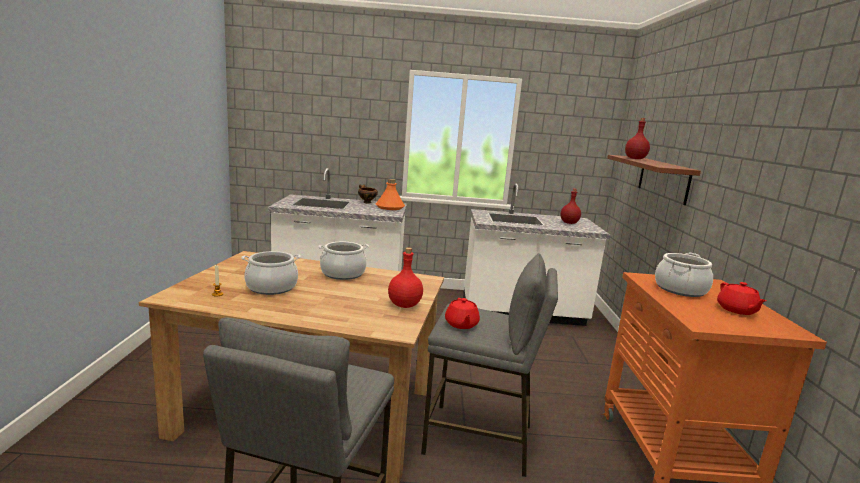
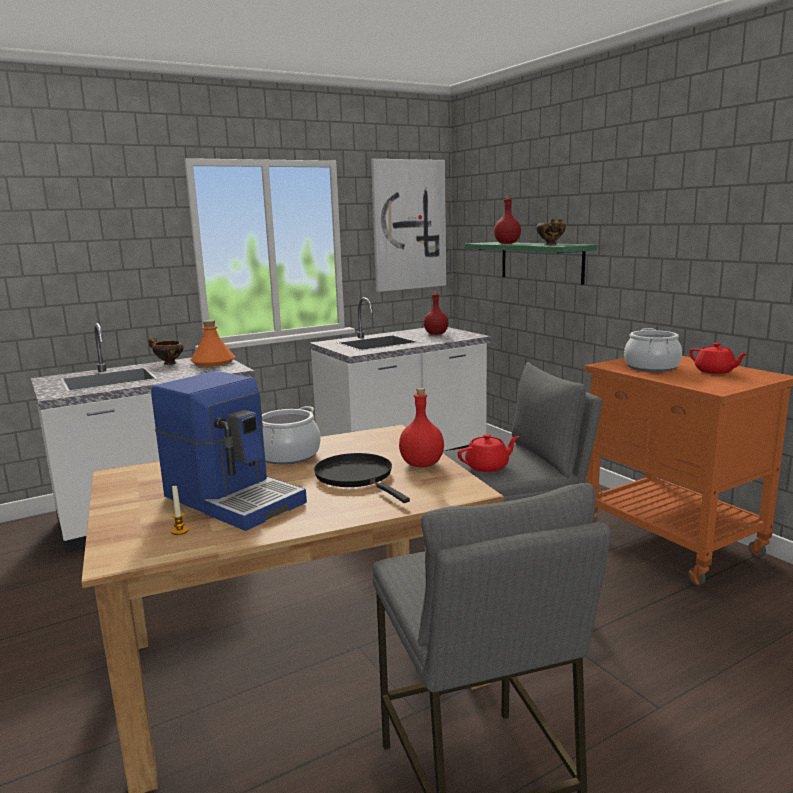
camera: 30 degrees left, 0 degrees up
cooking pot [241,251,301,295] -> coffee machine [151,371,307,531]
red teapot [445,298,480,329] -> red teapot turned 75 degrees counterclockwise [457,434,519,472]
brown shelf [607,155,701,205] -> green shelf [465,242,597,285]
none -> black frying pan [314,453,410,503]
none -> picture [371,159,446,292]
none -> bowl [536,219,566,245]

